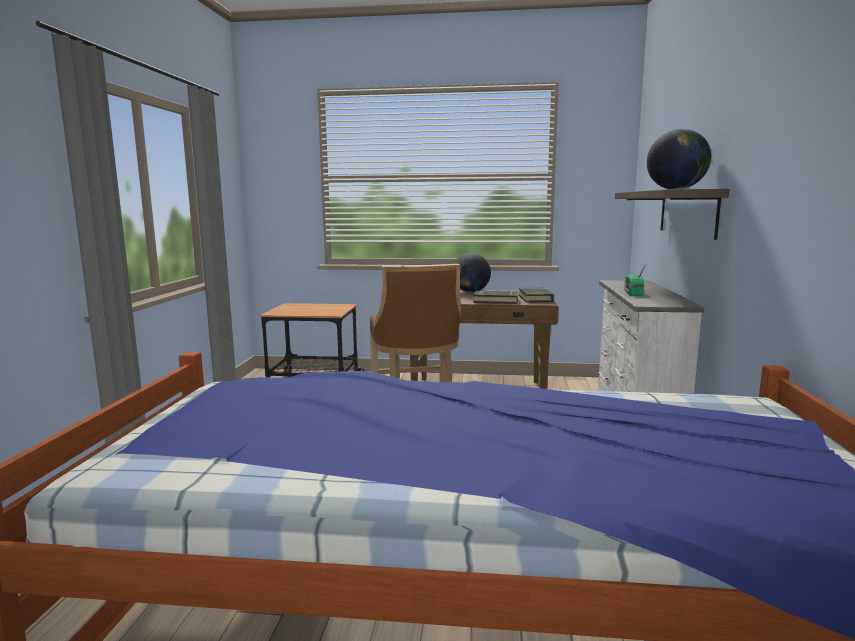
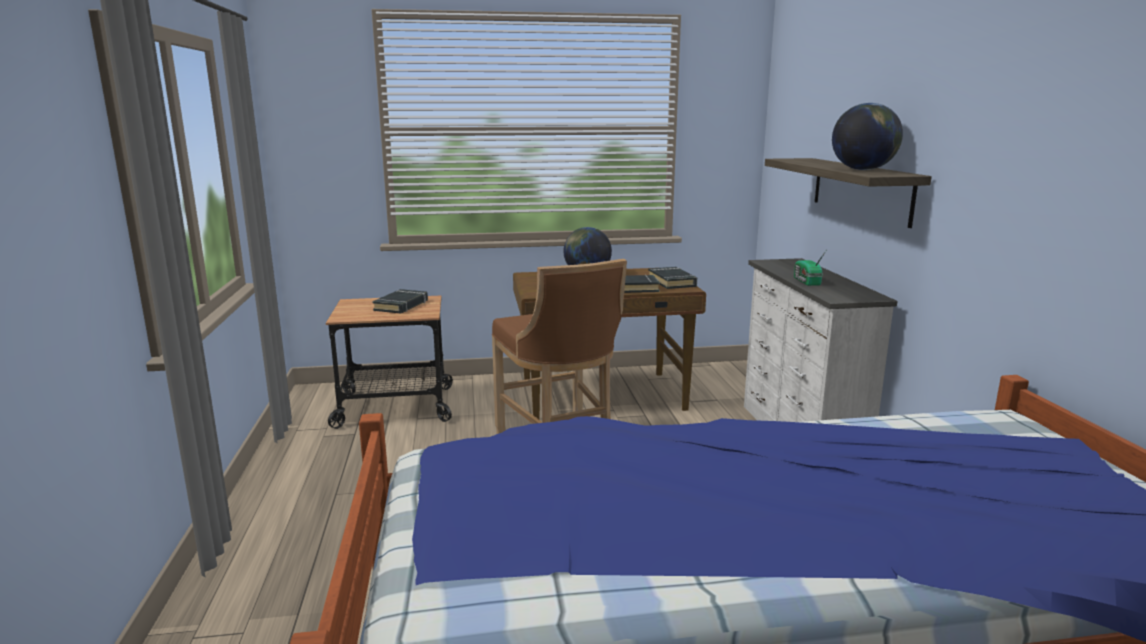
camera: 15 degrees left, 5 degrees up
none -> black book [372,289,428,314]

